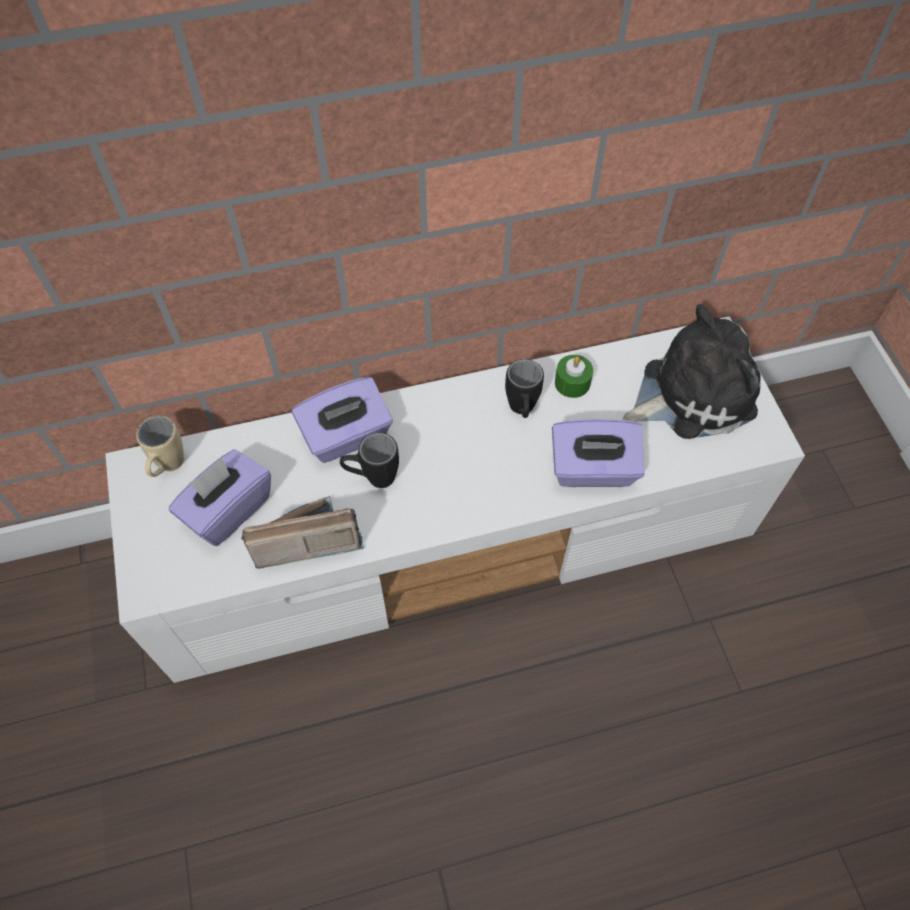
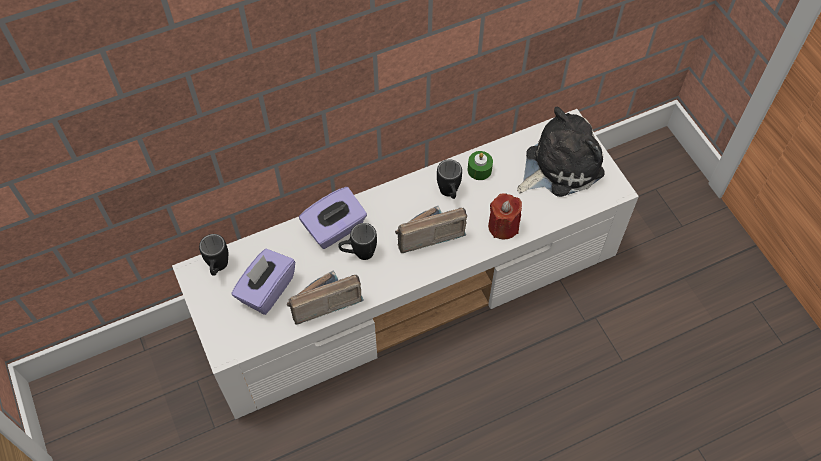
camera: 10 degrees left, 0 degrees up
beige mug [136,416,184,477] -> black mug [199,234,228,276]
purple tissue box [552,419,645,487] -> red candle [488,193,522,239]
none -> radio [395,206,467,253]

